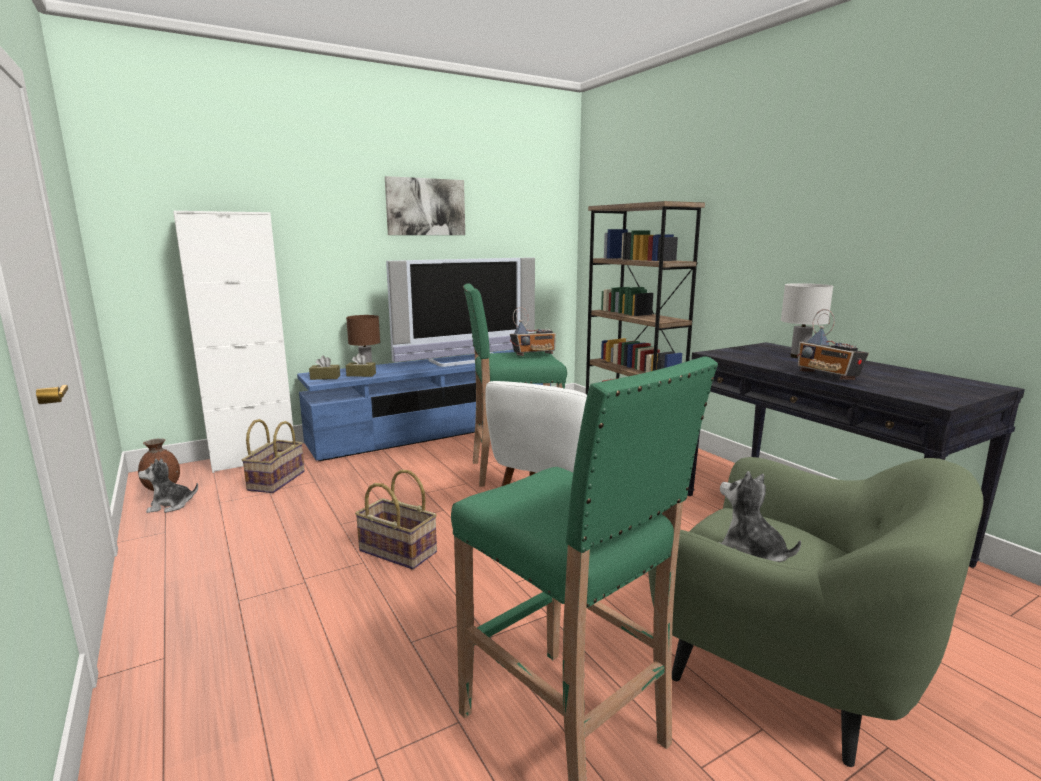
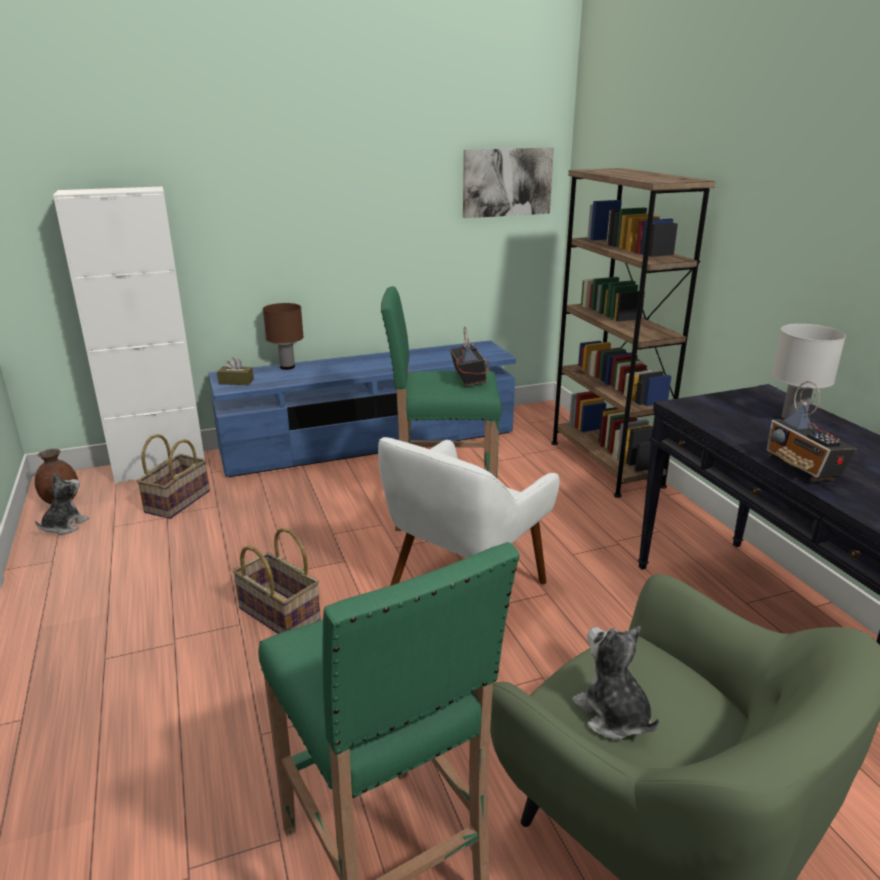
camera: 10 degrees right, 10 degrees up
plush toy [138,458,198,513] -> plush toy turned 120 degrees clockwise [35,474,89,535]
brown tissue box [346,353,376,377] -> none
picture [385,176,465,235] -> picture moved to [463,148,554,218]
television [386,257,535,367] -> none
radio [510,307,556,356] -> radio turned 90 degrees counterclockwise [450,327,489,387]

